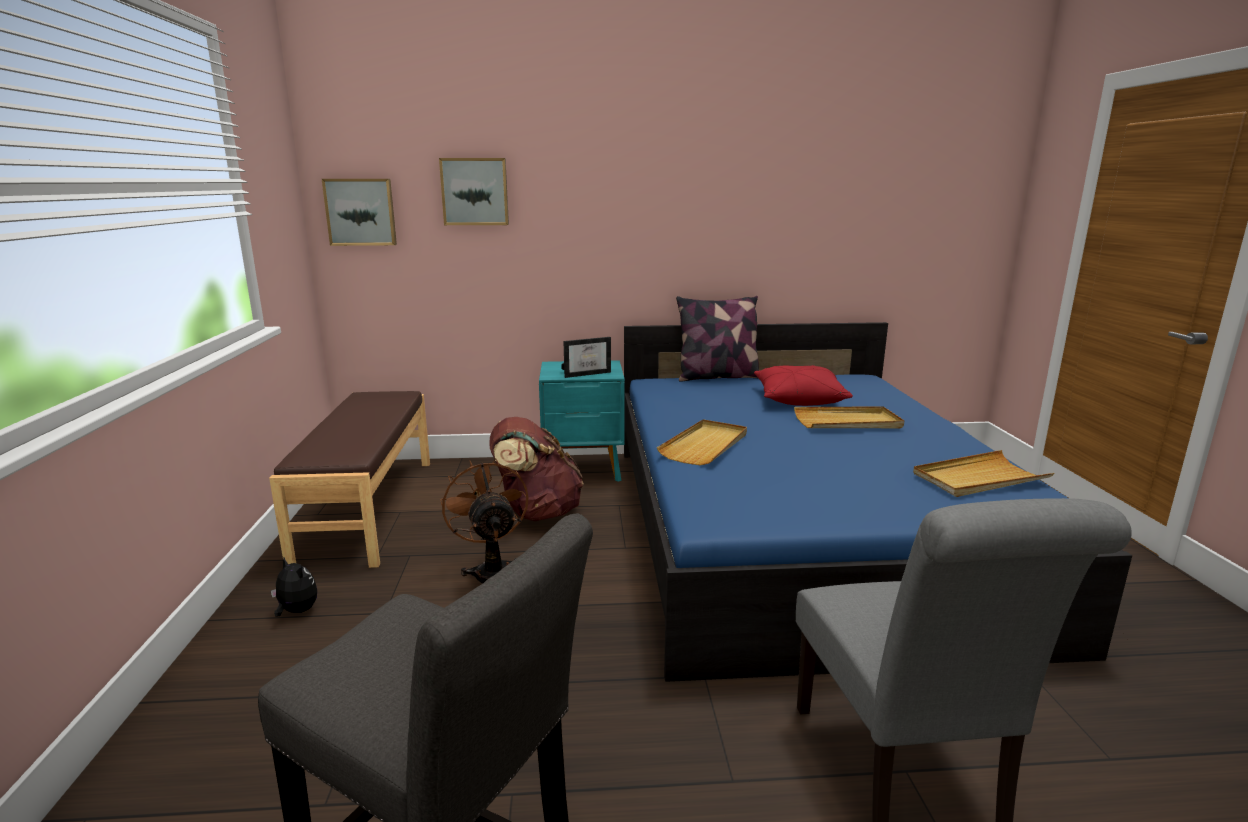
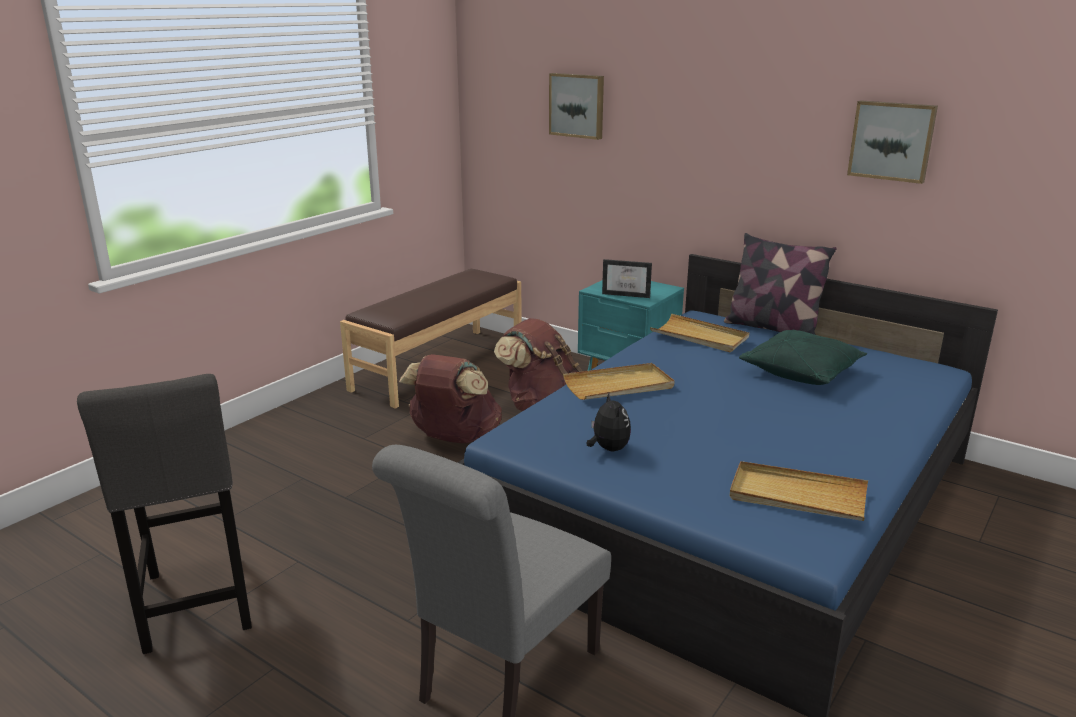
camera: 40 degrees right, 5 degrees up
plush toy [270,557,317,617] -> plush toy moved to [587,393,631,451]
picture [322,179,397,246] -> picture moved to [847,100,938,184]
brown fan [440,458,529,583] -> brown backpack [399,354,502,443]
red pillow [754,365,853,406] -> green pillow [739,329,867,385]
beige tray [794,406,904,428] -> beige tray moved to [650,314,749,352]

